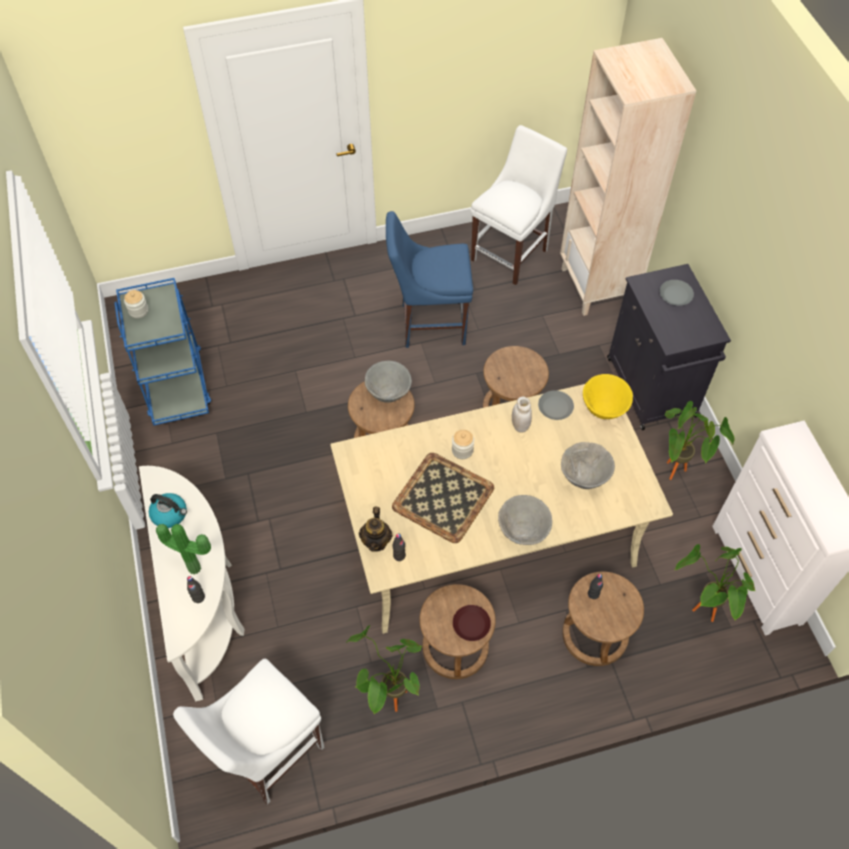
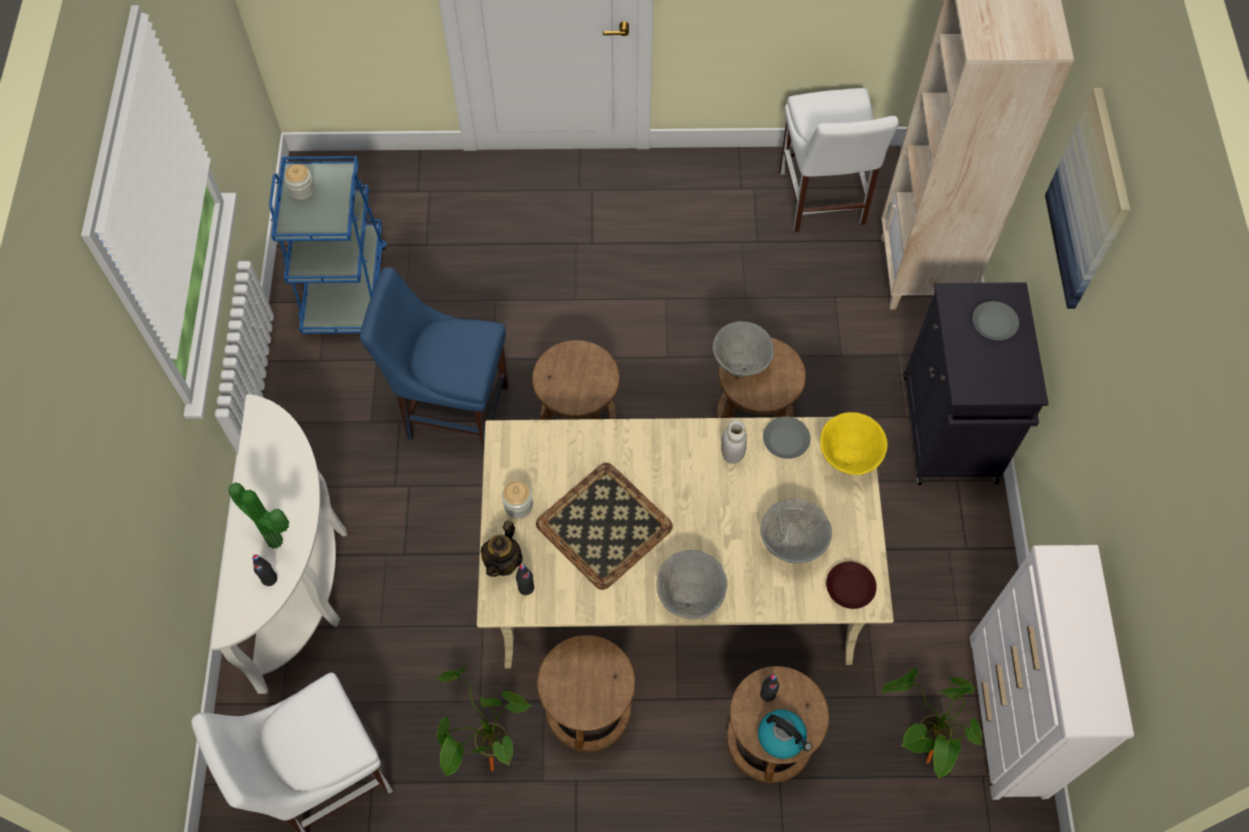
camera: 15 degrees right, 5 degrees up
kettle [149,493,187,528] -> kettle moved to [758,710,812,759]
grey bowl [365,361,412,403] -> grey bowl moved to [712,321,774,377]
blue chair [386,211,473,348] -> blue chair moved to [360,267,509,450]
jar [452,430,474,459] -> jar moved to [502,481,533,519]
brown plate [453,605,491,641] -> brown plate moved to [826,561,877,609]
white chair [470,125,567,285] -> white chair turned 120 degrees clockwise [779,88,899,232]
potted plant [665,401,735,480] -> none
none -> picture [1045,88,1130,309]

